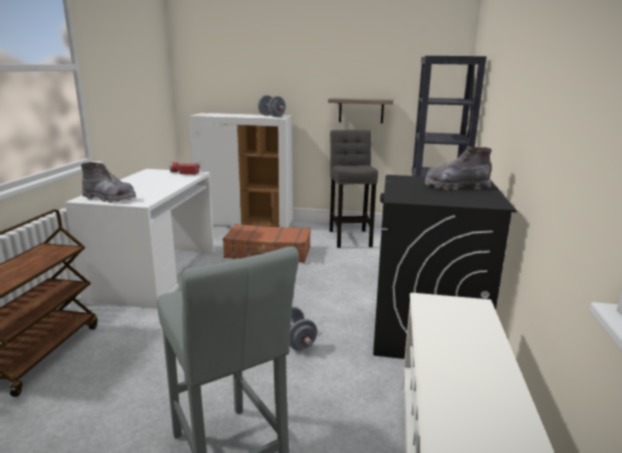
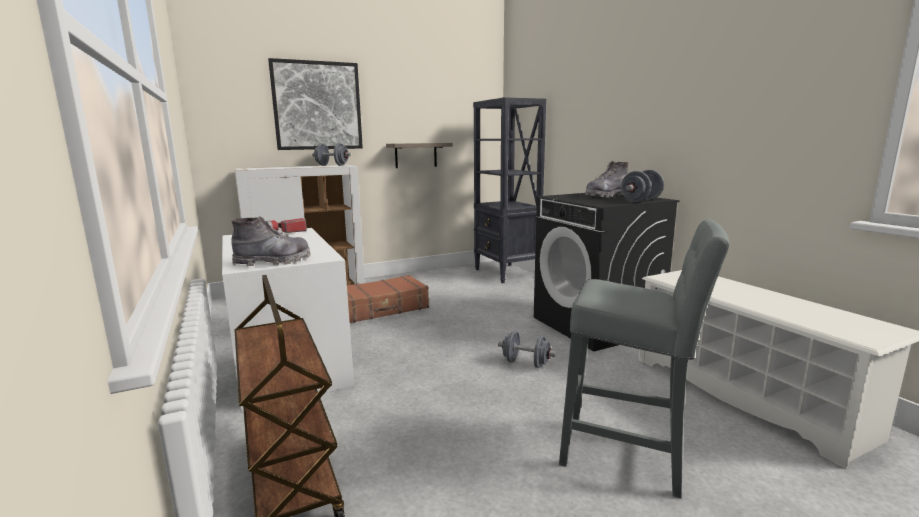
camera: 35 degrees left, 5 degrees down
grey stool [330,130,378,248] -> none
none -> picture [268,58,363,150]
none -> grey dumbbell [621,170,664,202]

